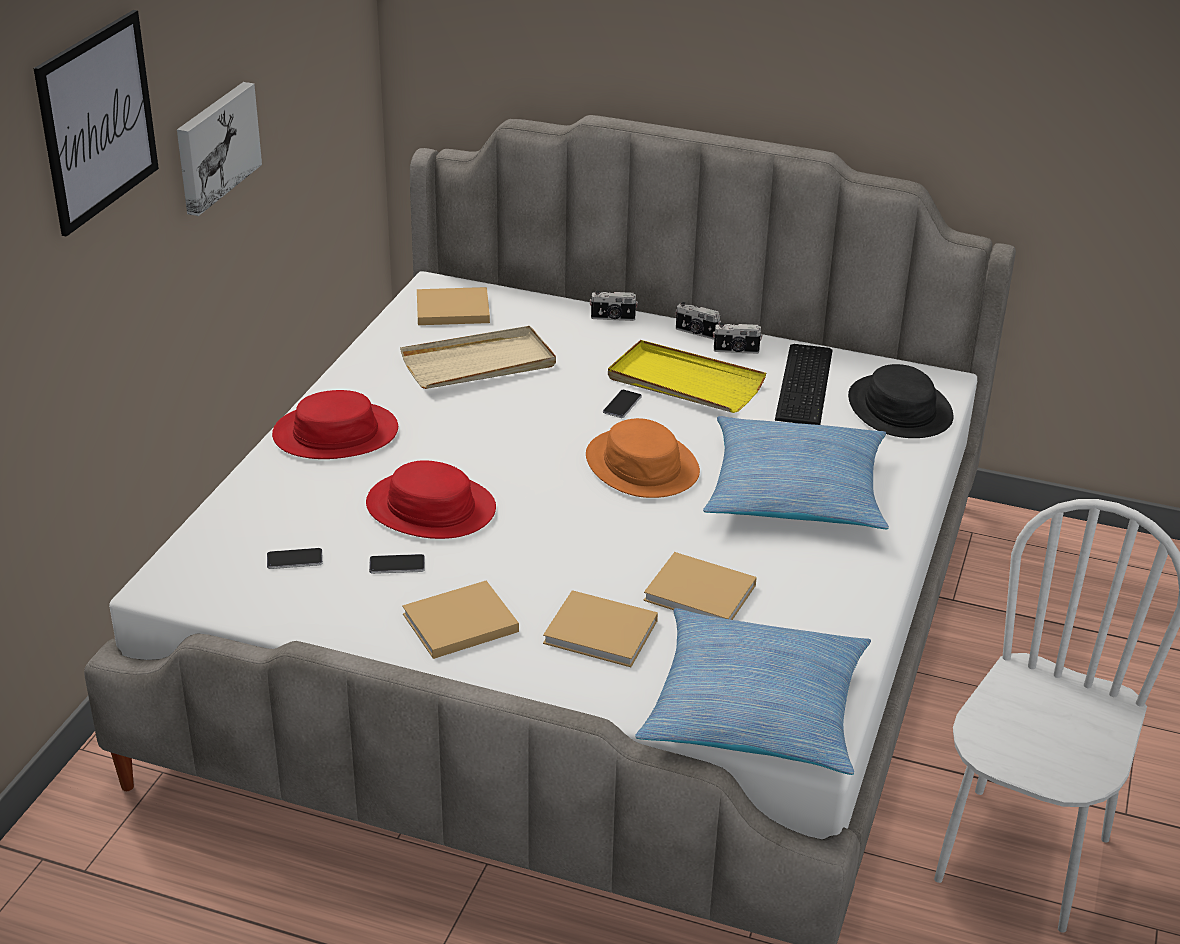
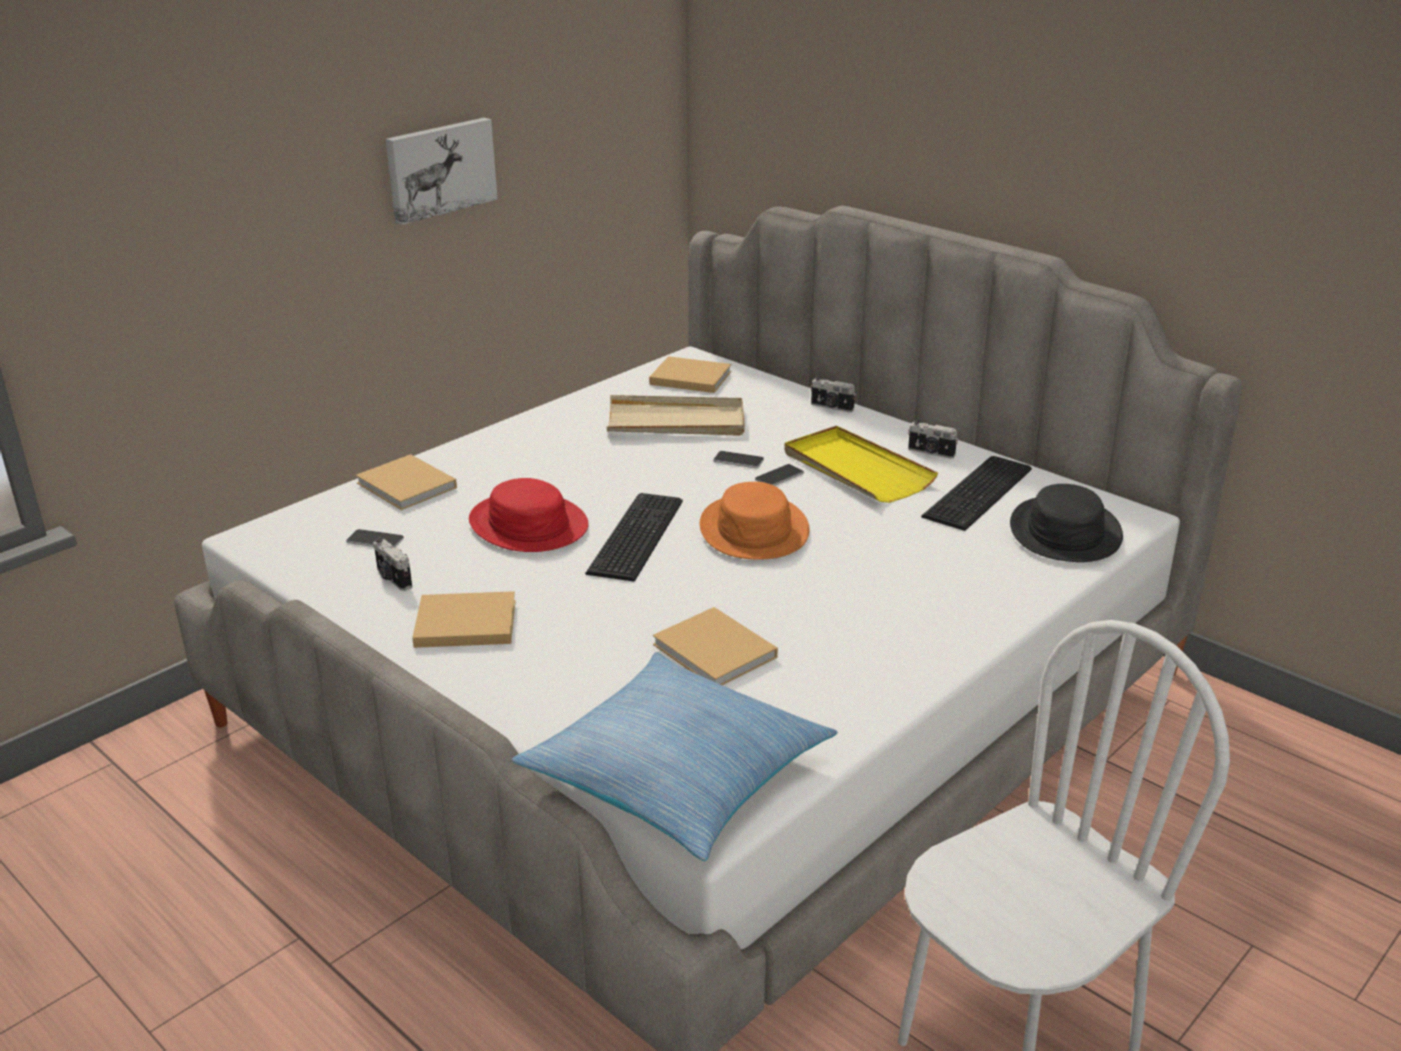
camera: 25 degrees right, 5 degrees down
picture [34,10,159,237] -> none
red hat [272,390,398,459] -> none
phone [369,554,425,574] -> phone moved to [713,451,764,468]
beige book [543,590,658,667] -> beige book moved to [356,454,457,510]
camera [676,302,721,340] -> camera moved to [373,538,412,591]
pillow [703,416,889,529] -> none
none -> keyboard [585,493,683,582]

